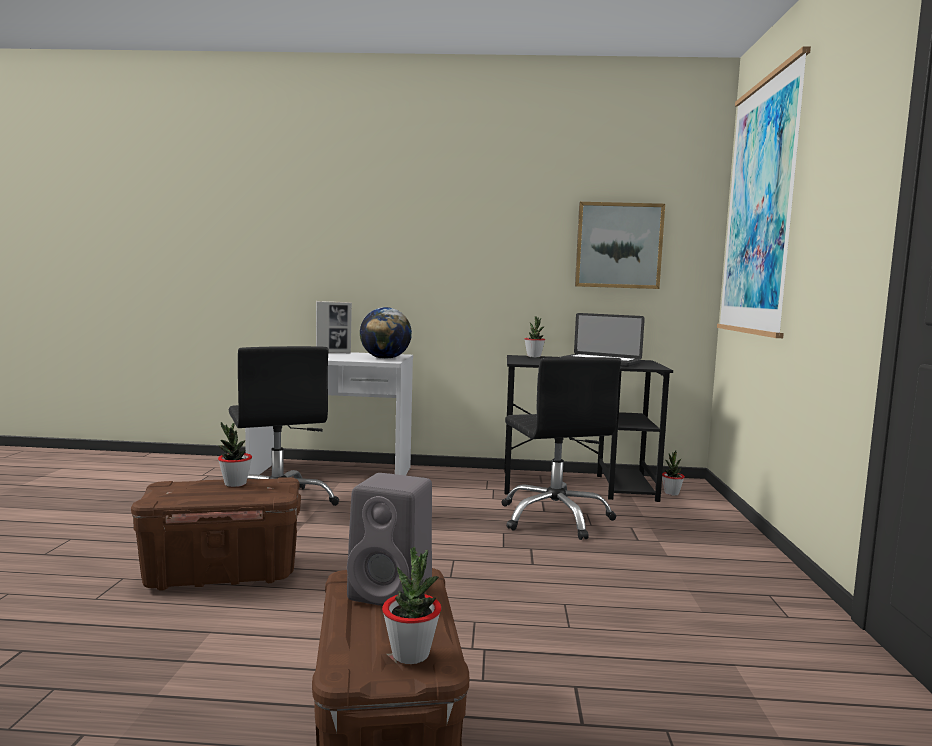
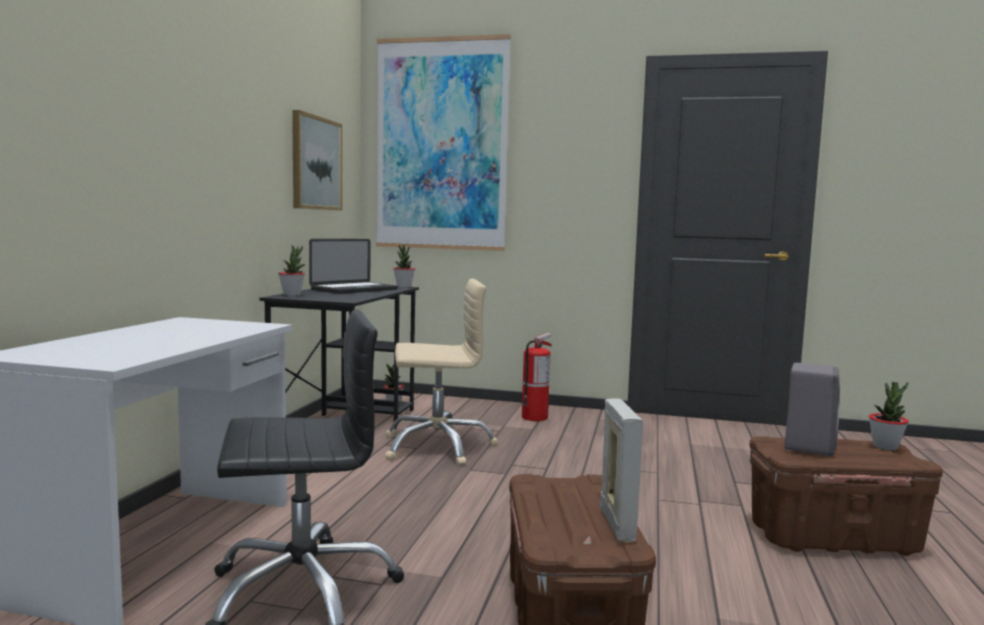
camera: 80 degrees left, 0 degrees up
potted plant [218,422,252,487] -> potted plant moved to [393,245,415,288]
picture frame [316,301,352,354] -> picture frame moved to [600,398,643,542]
globe [360,307,412,359] -> none
black office chair [501,357,621,540] -> beige office chair [385,279,499,466]
none -> fire extinguisher [522,333,552,421]

